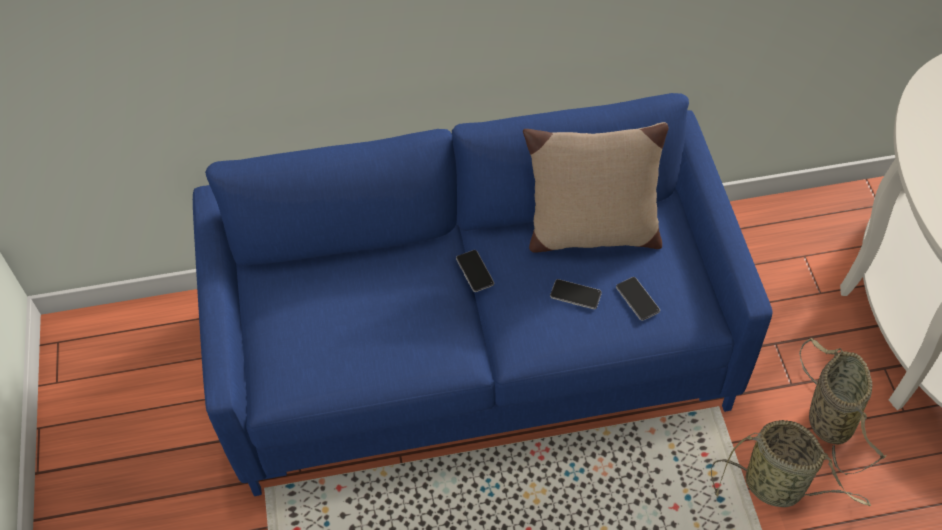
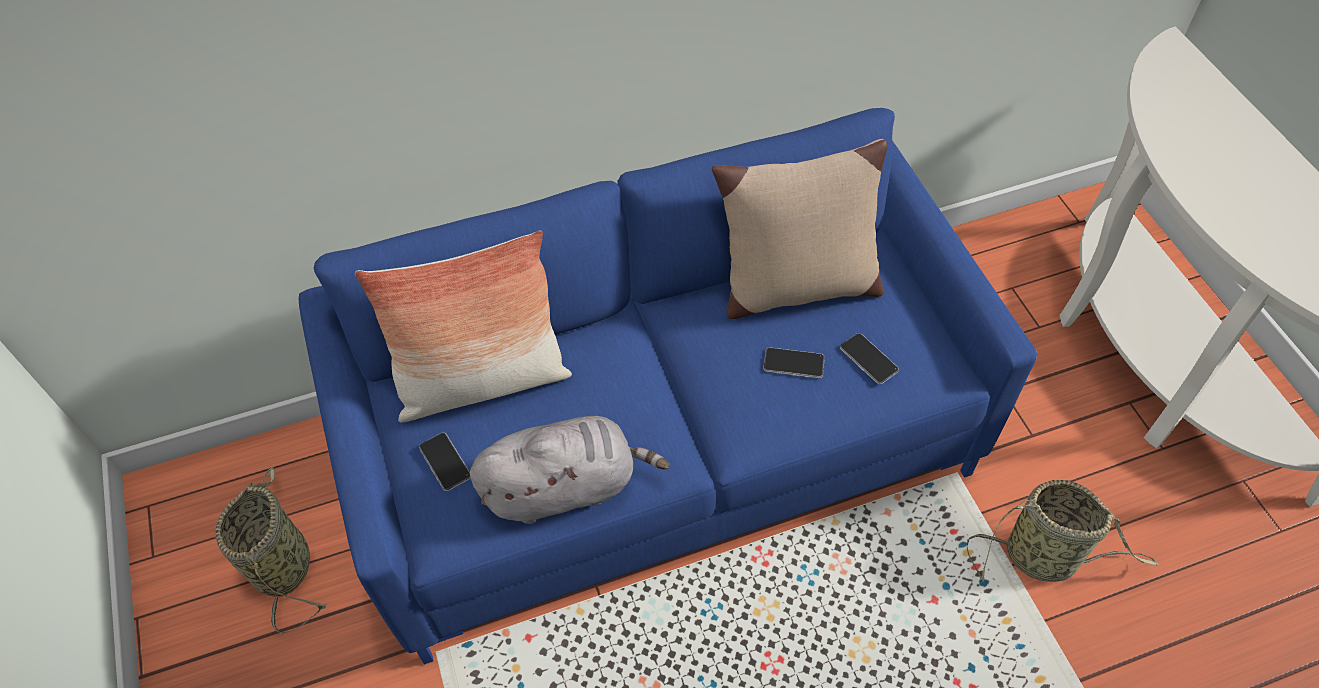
camera: 10 degrees left, 0 degrees up
phone [456,250,494,292] -> phone moved to [419,432,470,491]
basket [799,338,887,475] -> basket moved to [215,467,328,634]
none -> pillow [355,230,572,423]
none -> grey plush toy [470,416,670,524]

